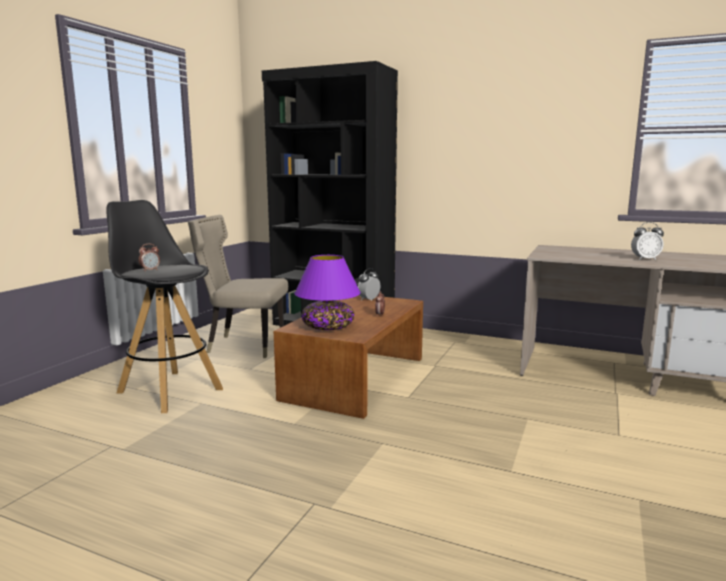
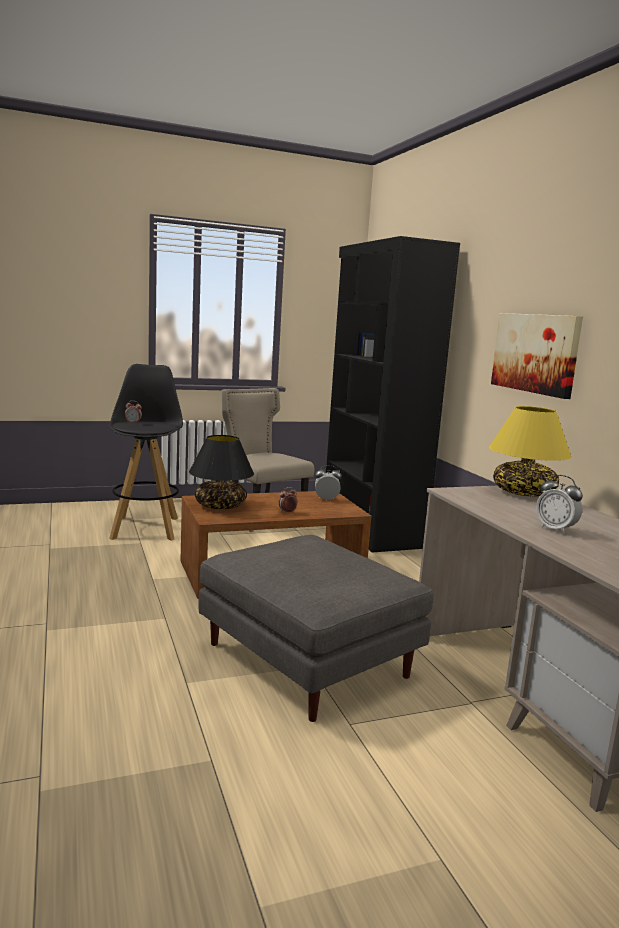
camera: 45 degrees right, 0 degrees up
purple table lamp [295,255,361,330] -> black table lamp [189,435,254,509]
none -> grey ottoman [199,535,433,722]
none -> yellow table lamp [489,406,572,497]
none -> picture [491,313,583,399]

